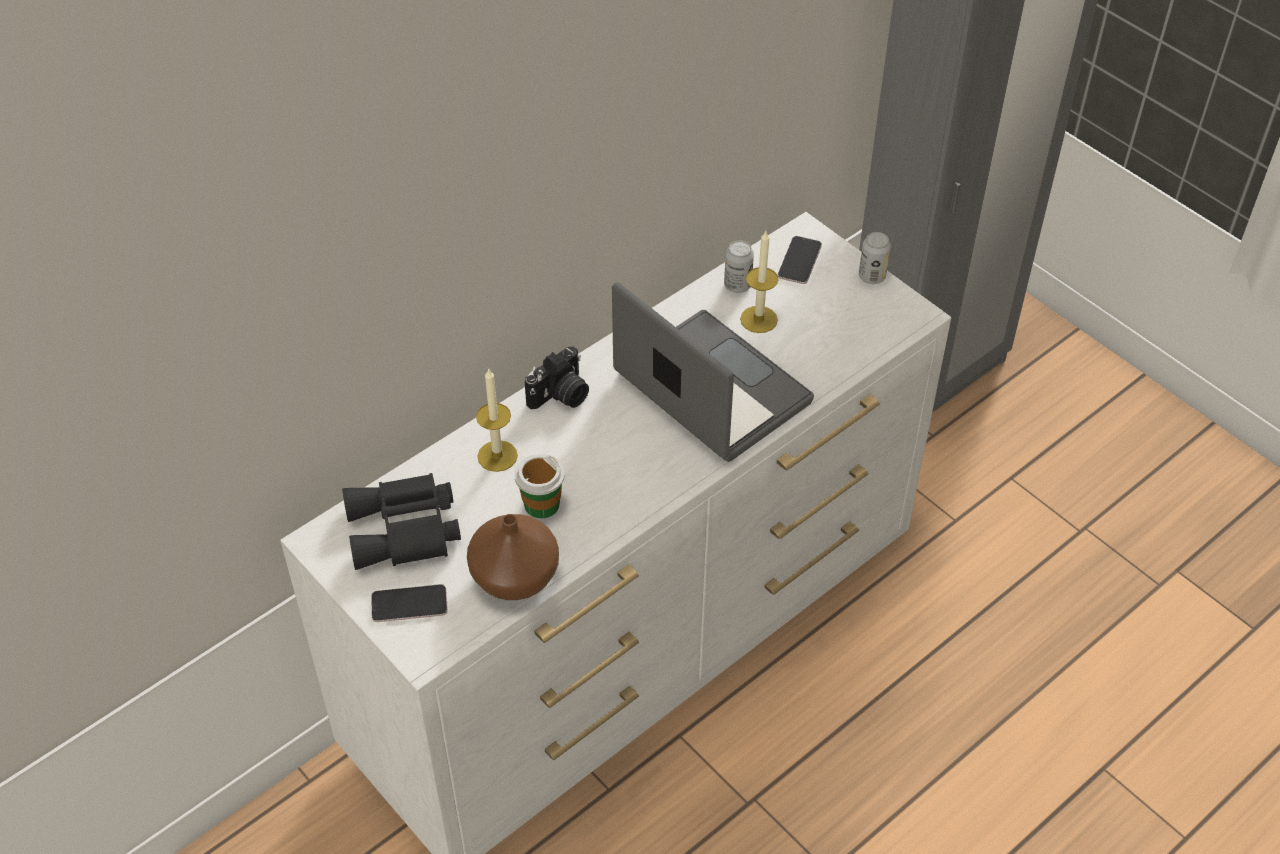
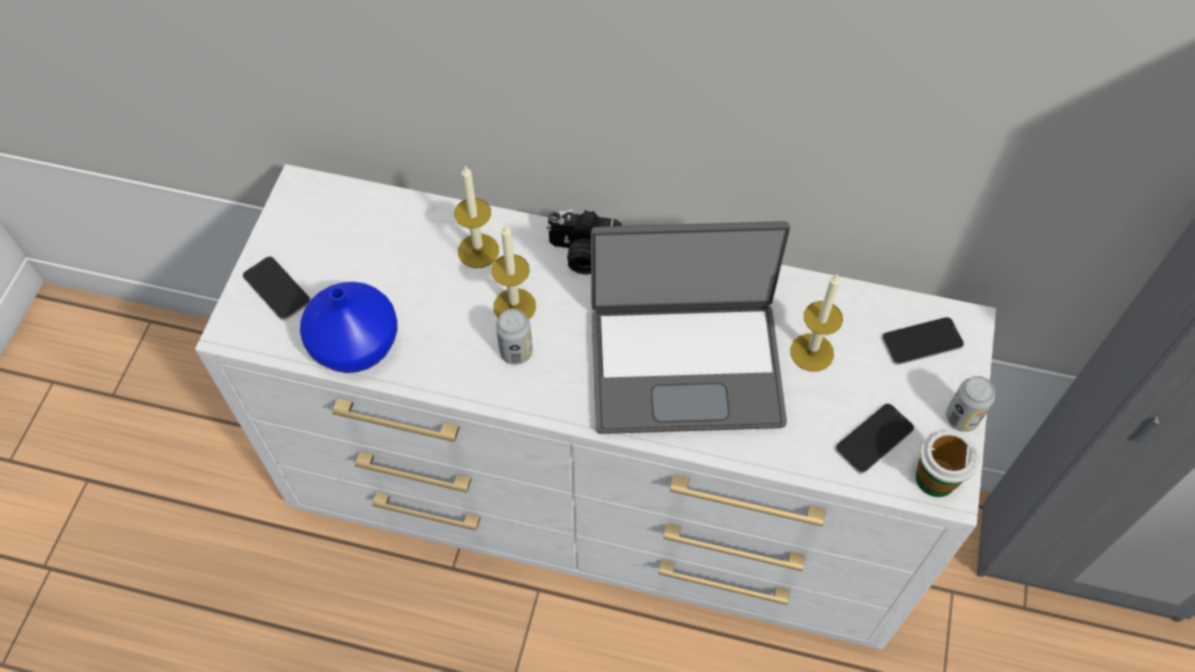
camera: 55 degrees right, 10 degrees up
black binoculars [342,473,461,570] -> none
brown vase [467,514,559,600] -> blue vase [300,282,397,373]
cup [514,454,565,519] -> cup moved to [916,429,980,497]
laptop [612,282,814,462] -> laptop turned 75 degrees clockwise [591,221,790,434]
can [724,240,754,293] -> can moved to [496,309,533,365]
none -> candle [492,224,536,319]
none -> phone [835,403,914,474]

